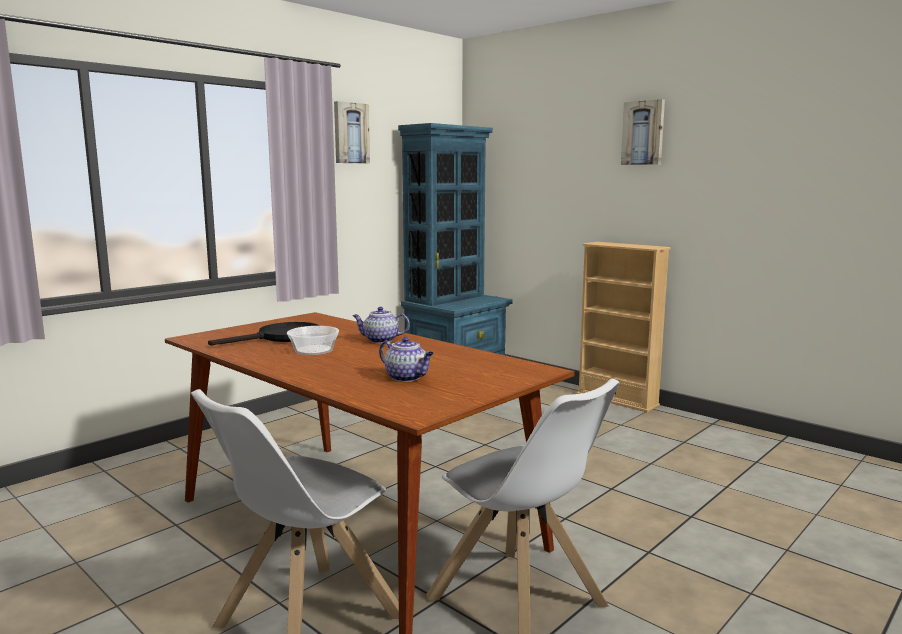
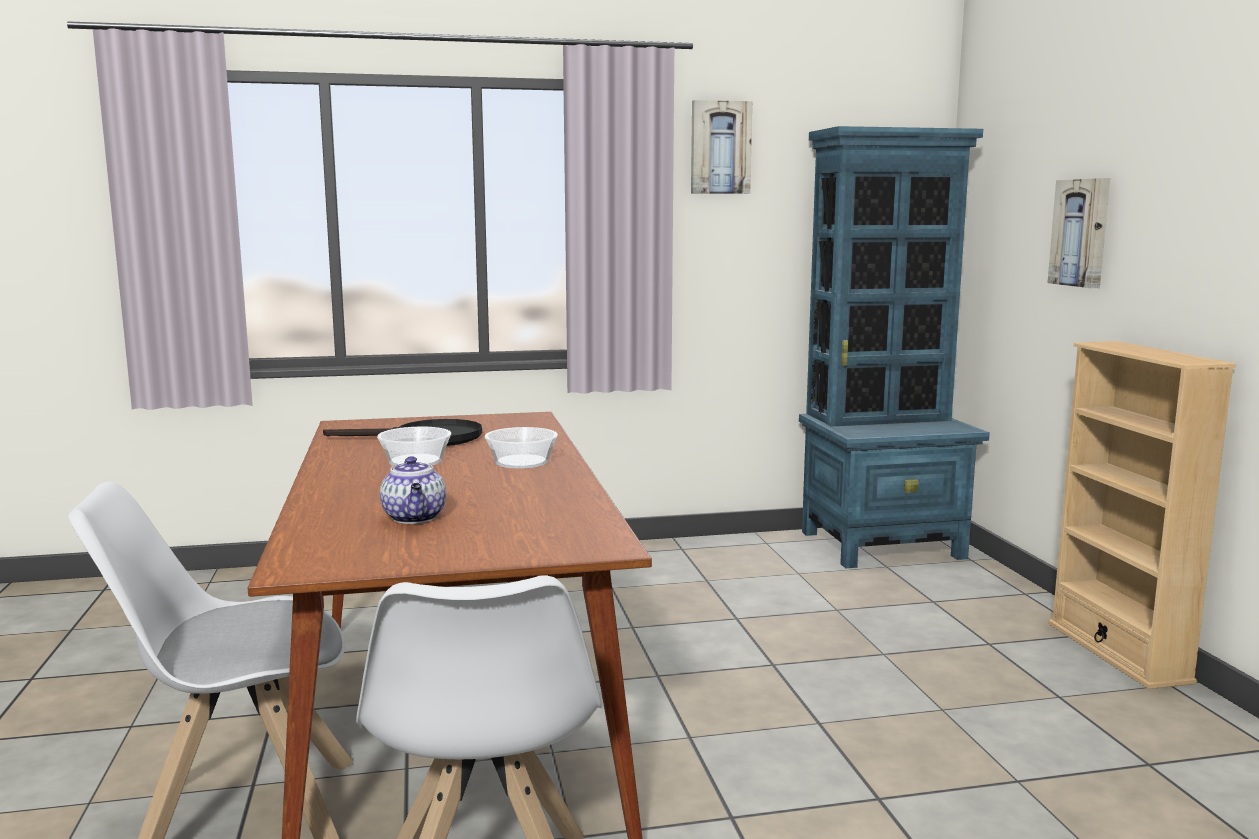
camera: 35 degrees right, 0 degrees up
teapot [352,307,410,343] -> bowl [485,427,558,469]
picture [621,99,665,165] -> picture moved to [1047,178,1110,288]

